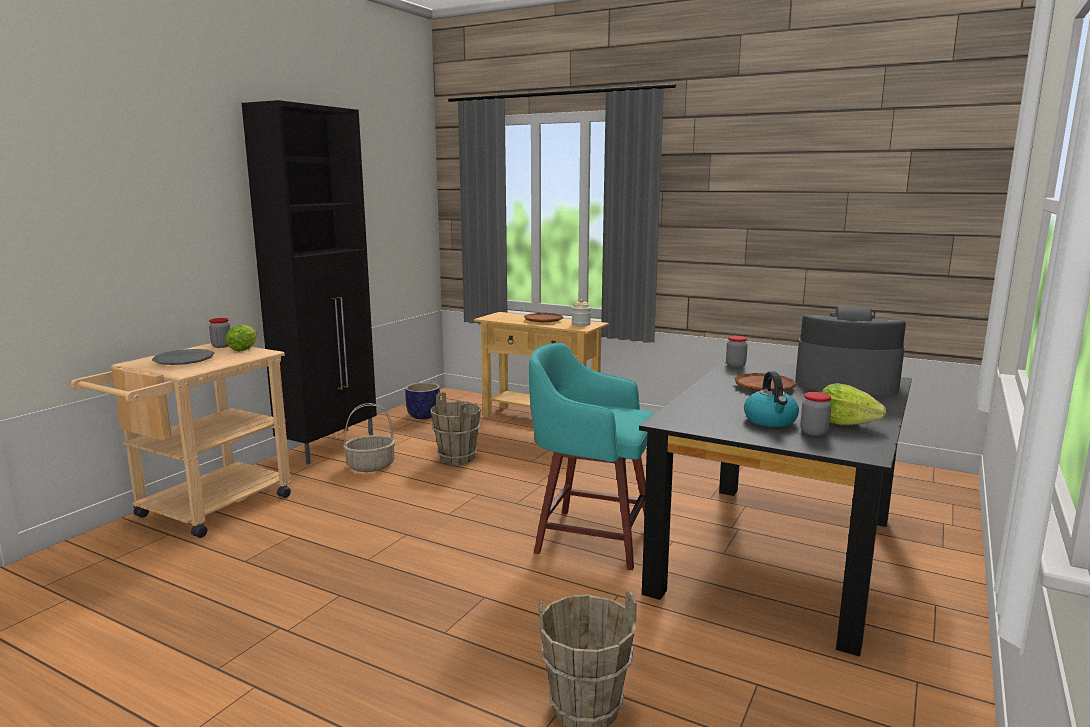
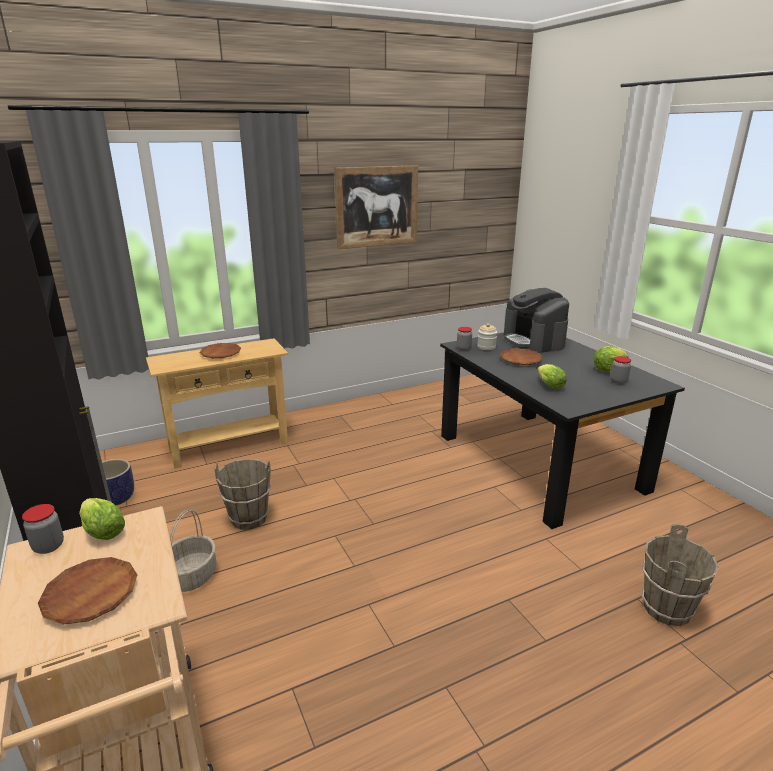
camera: 55 degrees left, 10 degrees up
grey plate [152,349,214,365] -> brown plate [38,557,137,624]
turquoise stool [529,343,655,570] -> none
jar [572,299,591,326] -> jar moved to [477,323,497,350]
kettle [744,372,799,427] -> none
coffee machine [795,305,906,395] -> coffee machine turned 75 degrees counterclockwise [504,288,569,353]
none -> picture [334,165,418,249]
none -> lettuce [538,364,567,389]

